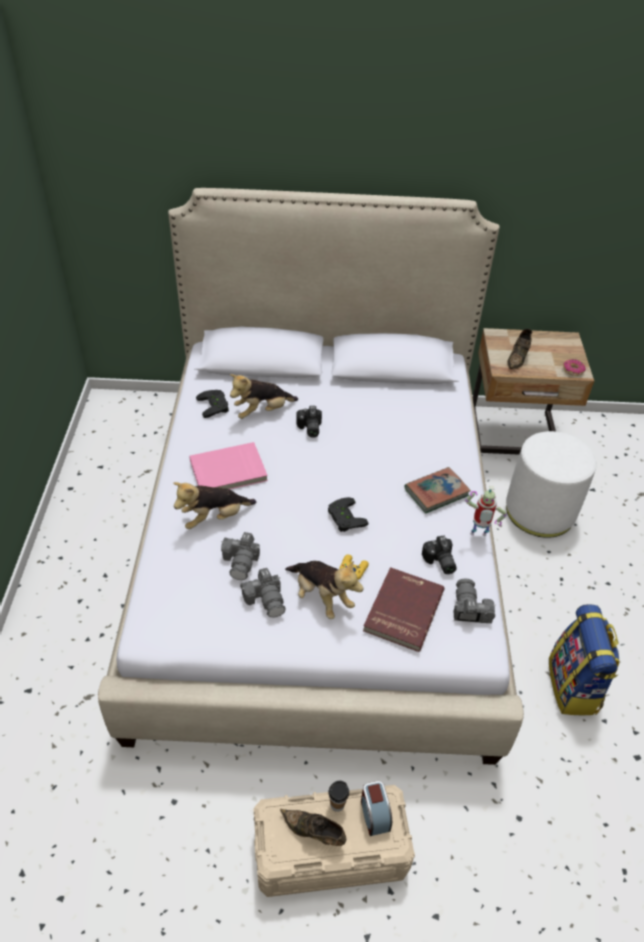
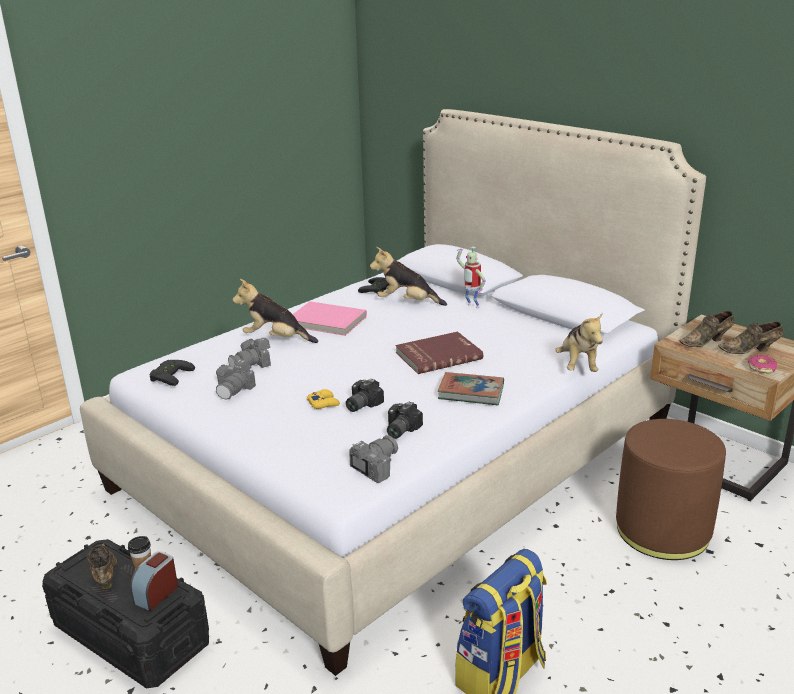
camera: 45 degrees right, 20 degrees down
beige storage box [253,785,415,897] -> black storage box [42,539,209,689]
plush toy [285,561,363,619] -> plush toy moved to [556,312,603,372]
camera [297,406,322,438] -> camera moved to [346,379,384,412]
black game controller [328,497,369,532] -> black game controller moved to [149,360,195,386]
red book [363,567,445,652] -> red book moved to [395,332,483,374]
toy robot [465,486,507,536] -> toy robot moved to [456,246,486,308]
white ottoman [506,431,597,538] -> brown ottoman [616,419,726,560]
none -> brown shoe [718,322,783,354]

